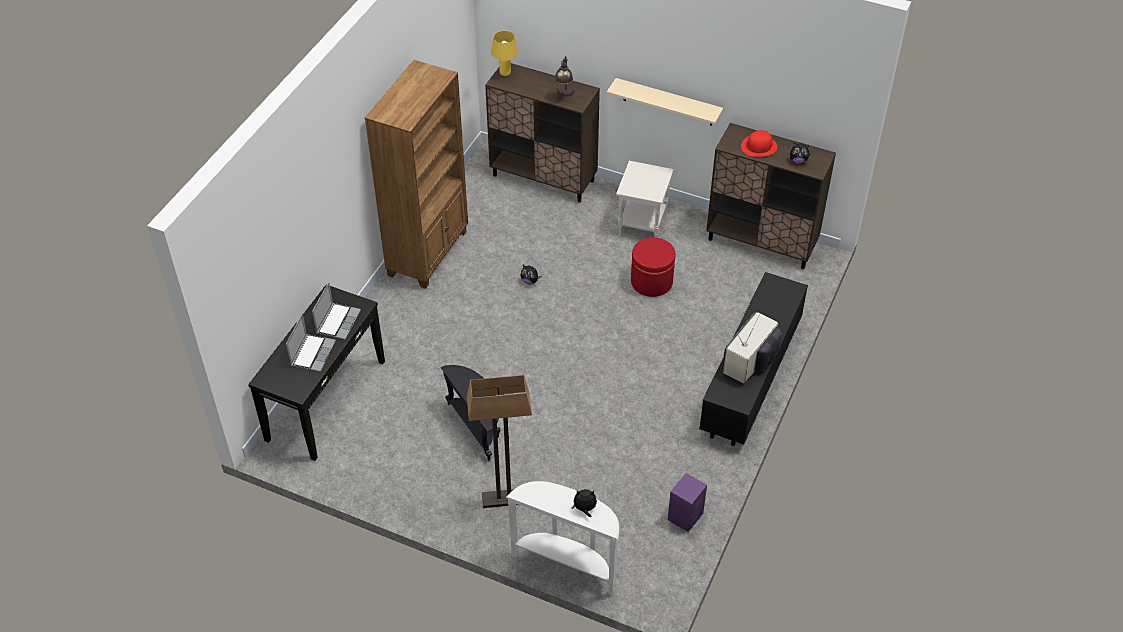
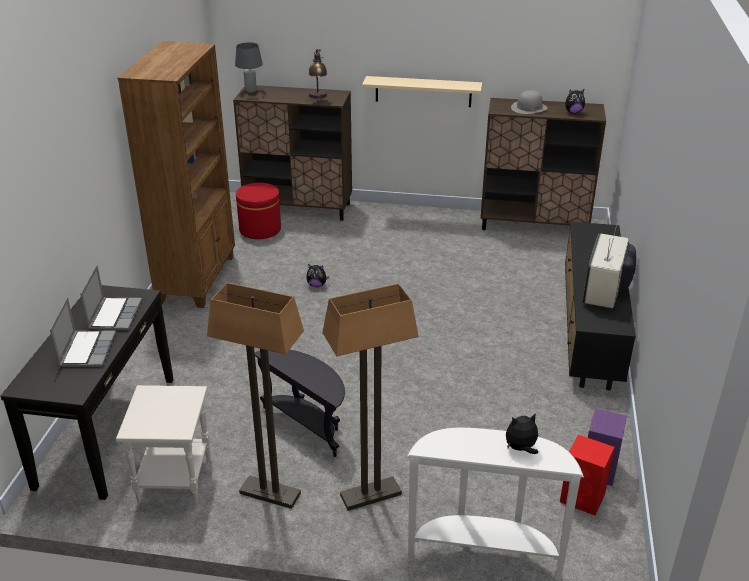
camera: 15 degrees left, 15 degrees down
yellow table lamp [491,31,518,76] -> grey table lamp [235,42,263,93]
white side table [616,161,674,238] -> white side table moved to [116,385,210,504]
red ottoman [631,237,676,297] -> red ottoman moved to [236,183,281,239]
red hat [741,130,777,157] -> grey hat [511,90,548,114]
none -> floor lamp [207,283,304,509]
none -> red speaker [560,434,614,516]

